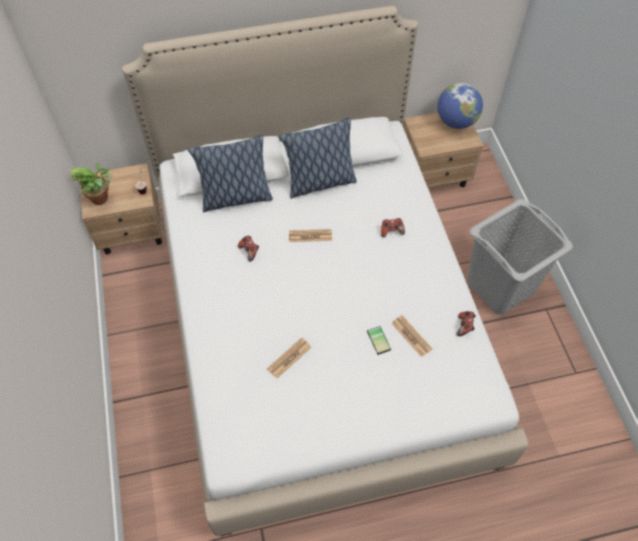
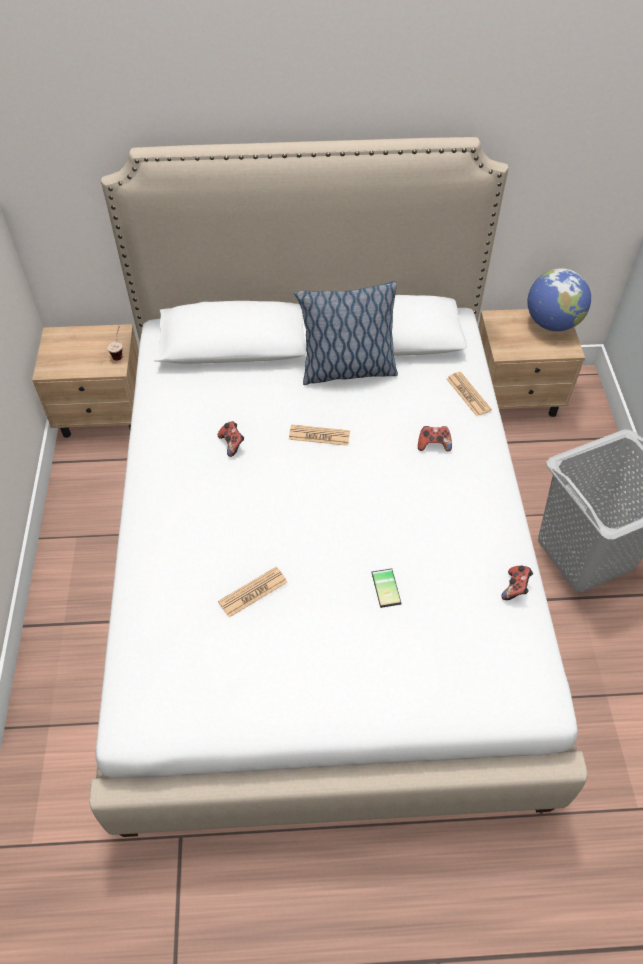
camera: 10 degrees right, 5 degrees down
potted plant [68,162,113,205] -> none
pillow [187,135,273,212] -> none
newspaper [392,315,432,357] -> newspaper moved to [447,372,492,416]

